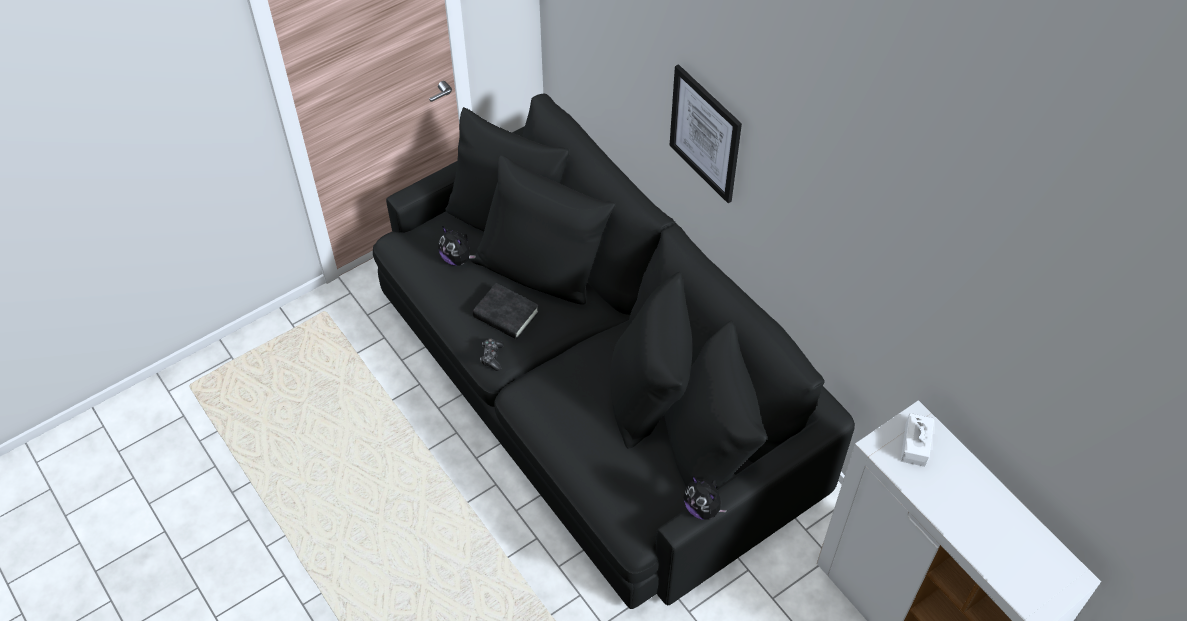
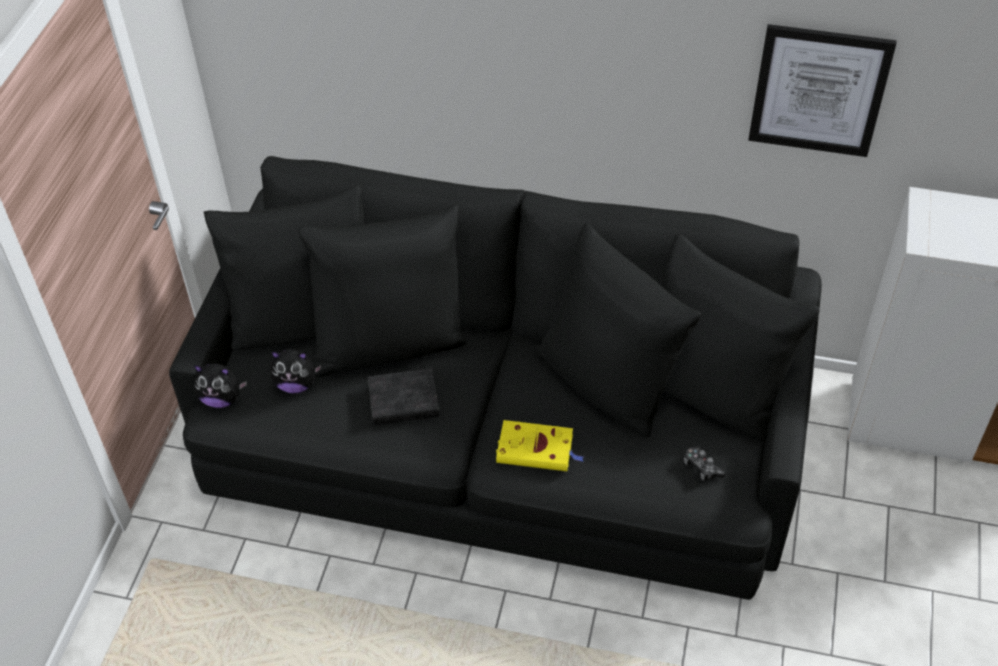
camera: 40 degrees left, 5 degrees down
game controller [480,338,504,371] -> game controller moved to [684,446,726,481]
picture [670,64,742,203] -> picture moved to [748,24,897,157]
plush toy [683,476,727,520] -> plush toy moved to [194,364,247,408]
white tissue box [901,413,934,467] -> none
none -> yellow book [496,420,584,471]

